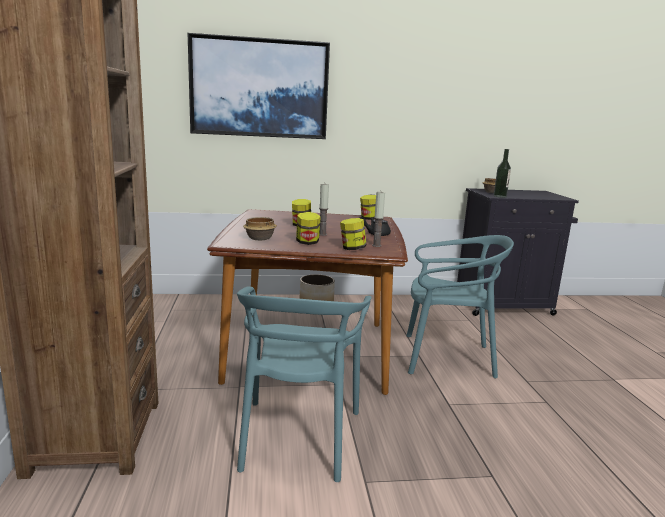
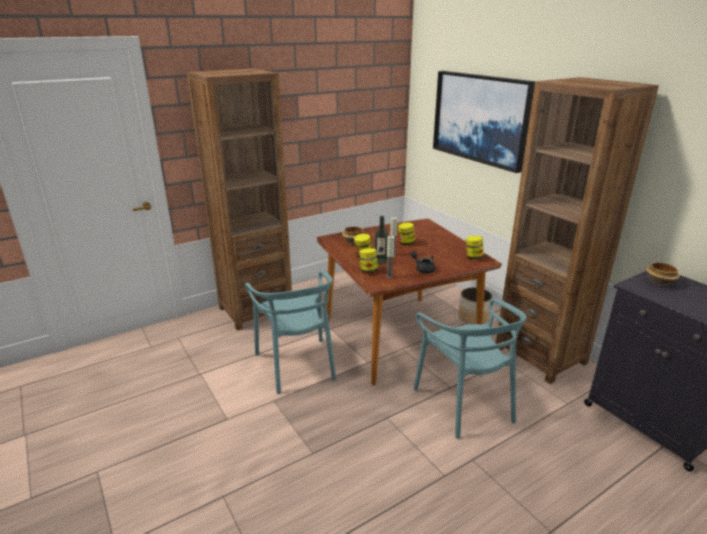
camera: 65 degrees right, 10 degrees up
turquoise chair [237,286,372,482] -> turquoise chair turned 90 degrees counterclockwise [245,270,336,394]
bottle [494,149,511,198] -> bottle moved to [375,216,388,264]
none -> brown bookcase [496,77,659,384]

